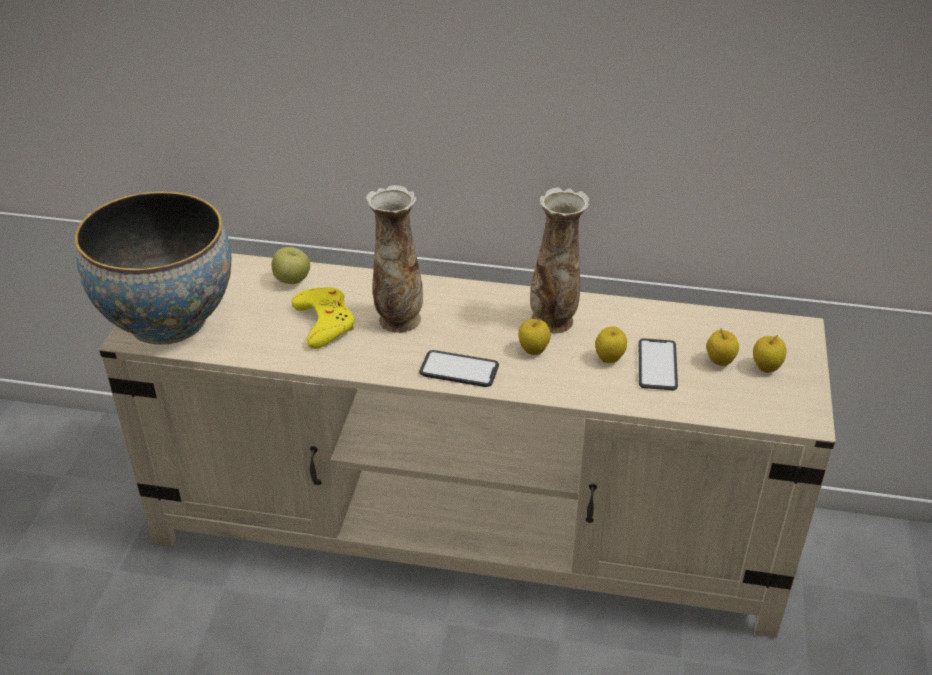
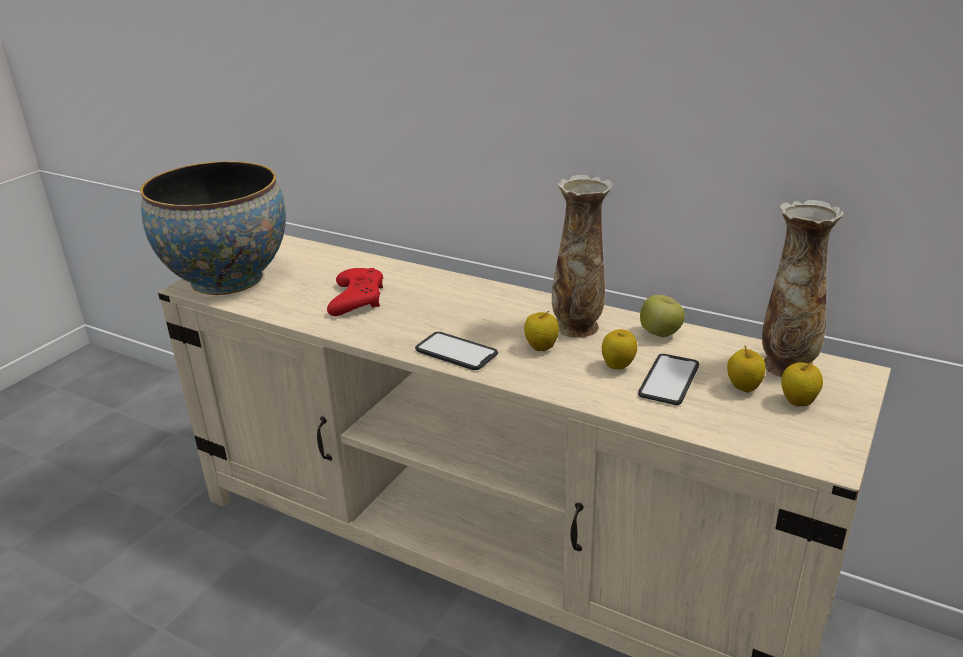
camera: 20 degrees right, 10 degrees down
apple [271,247,310,284] -> apple moved to [640,295,685,337]
yellow game controller [291,287,354,349] -> red game controller [327,268,383,316]
vase [366,185,423,333] -> vase moved to [762,200,844,377]

